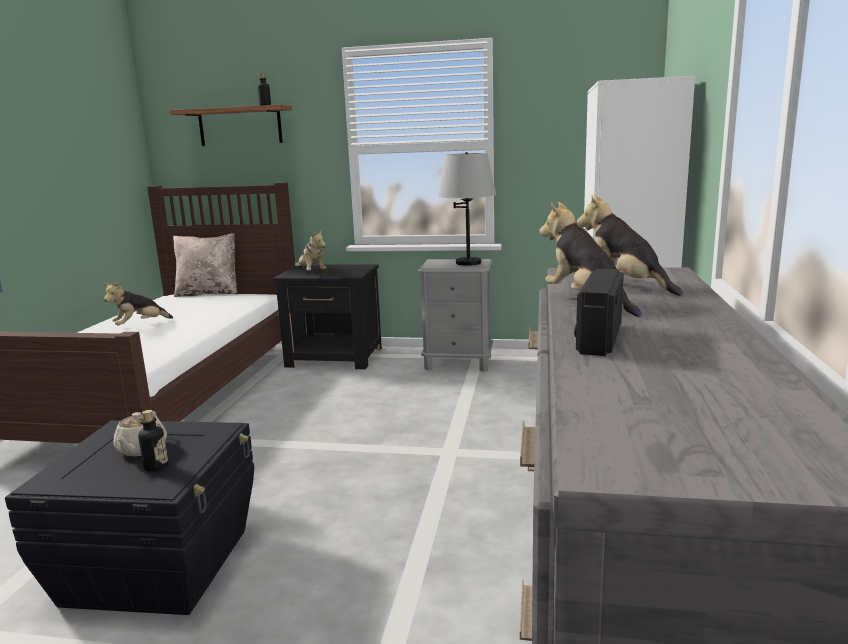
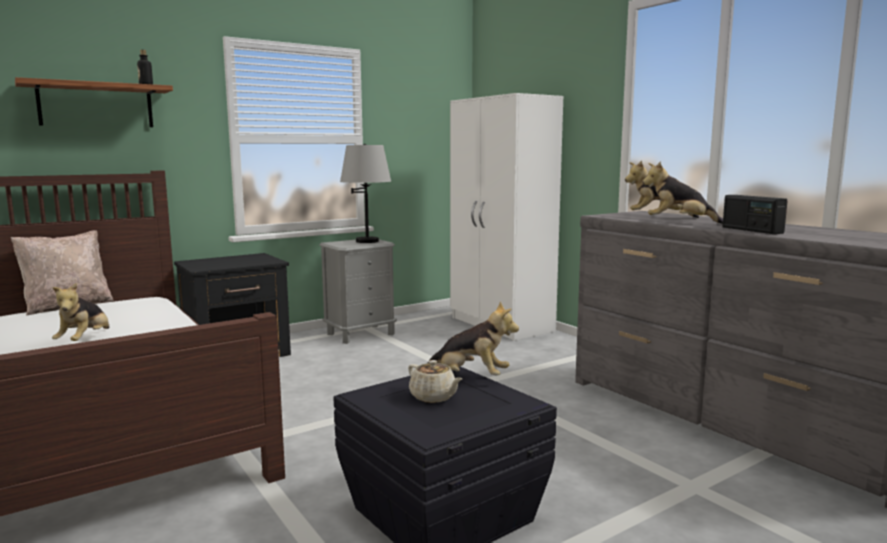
camera: 45 degrees left, 5 degrees down
bottle [138,410,168,472] -> none
plush toy [295,230,326,271] -> plush toy moved to [427,302,519,376]

